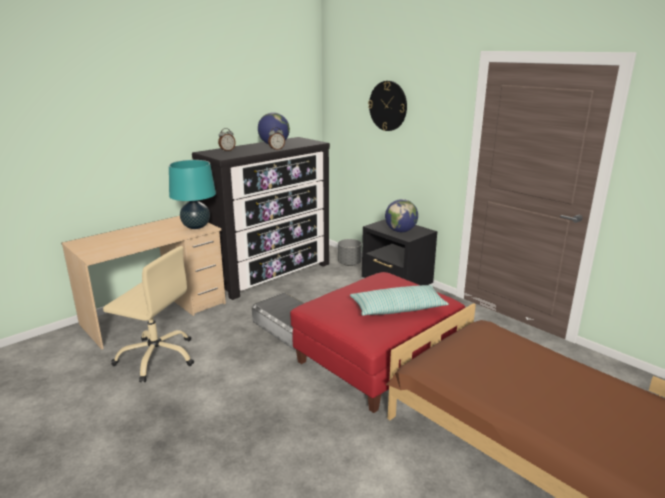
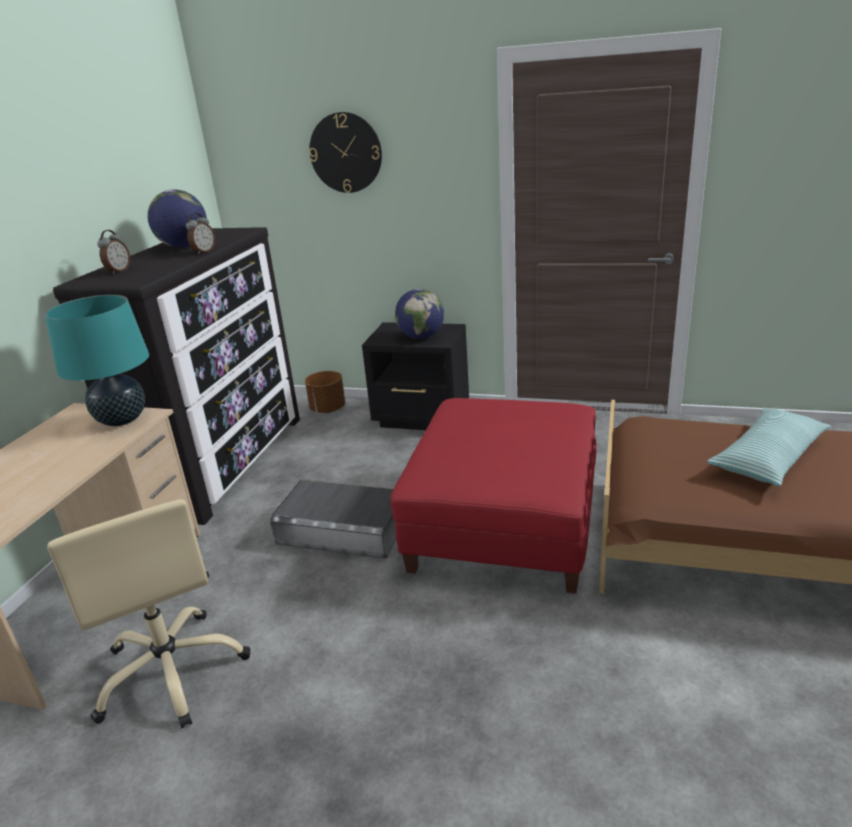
camera: 30 degrees left, 5 degrees up
beige office chair [103,246,194,382] -> beige office chair turned 75 degrees clockwise [47,499,250,728]
grey planter [338,239,362,266] -> brown planter [305,371,345,413]
pillow [350,285,449,316] -> pillow moved to [707,408,831,486]

